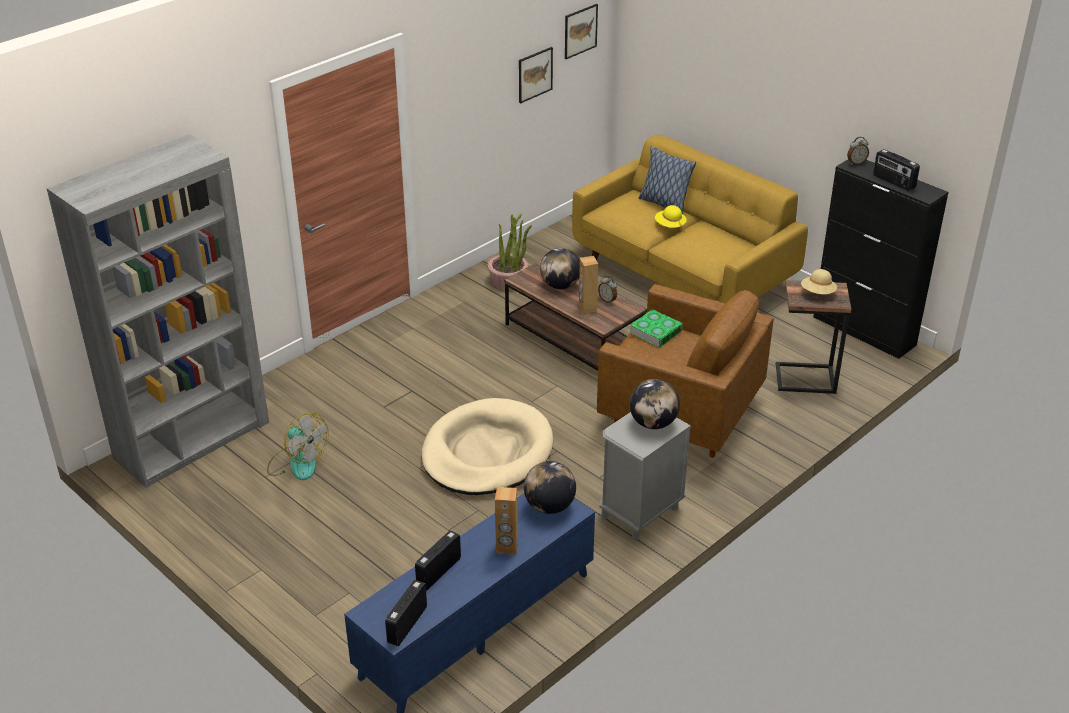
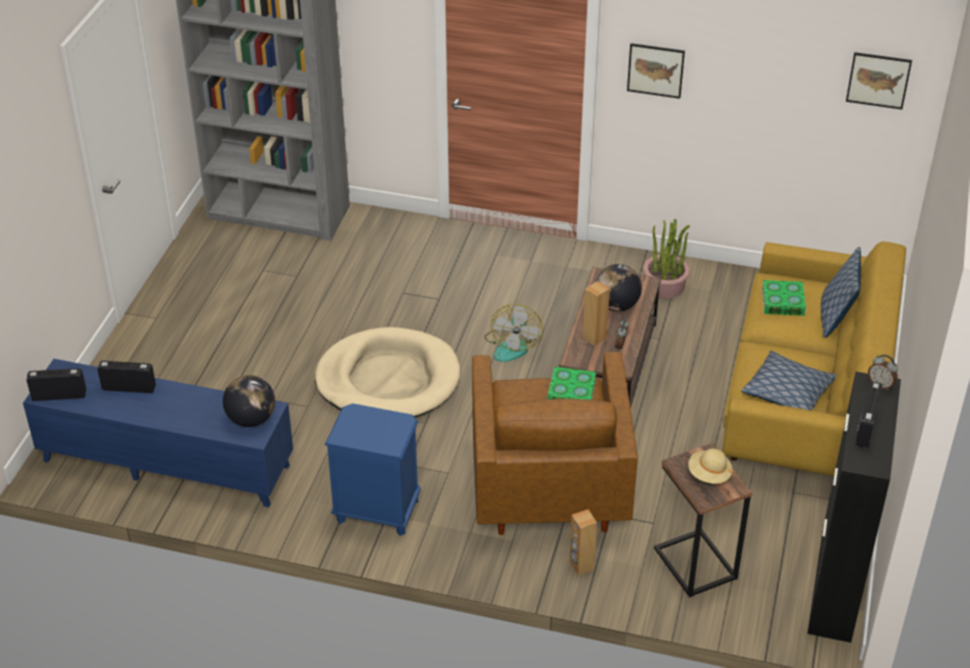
camera: 60 degrees right, 5 degrees up
fan [267,412,329,480] -> fan moved to [484,304,543,362]
brown speaker [495,487,518,555] -> brown speaker moved to [569,509,597,576]
picture [519,47,553,103] -> picture moved to [627,43,685,99]
grey nightstand [599,412,692,539] -> blue nightstand [325,403,421,536]
globe [629,379,680,429] -> none
yellow hat [655,205,687,232] -> none
none -> pillow [741,351,837,411]
none -> book [762,280,806,316]

